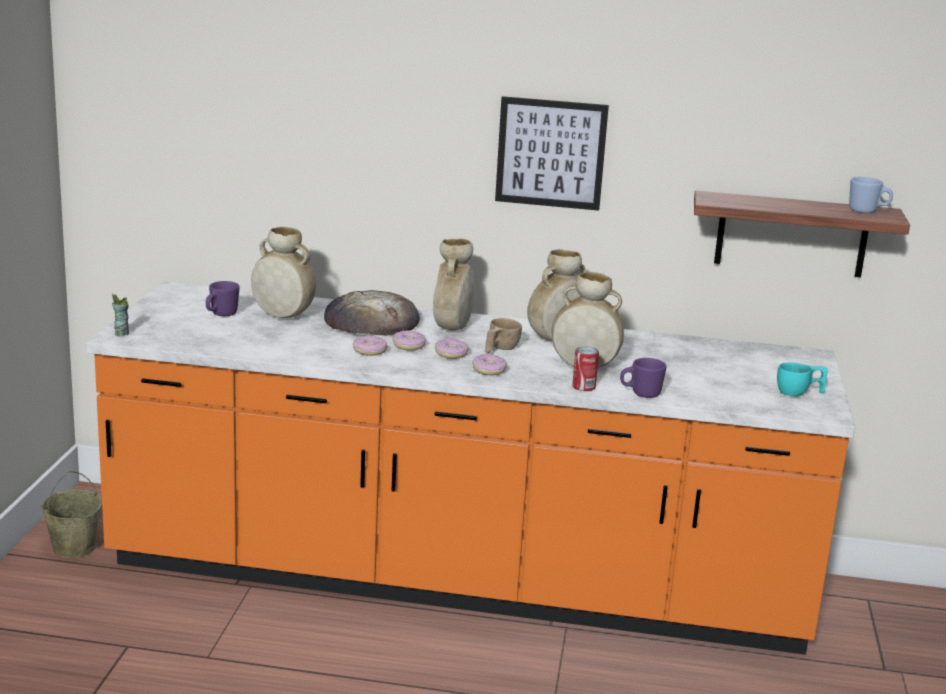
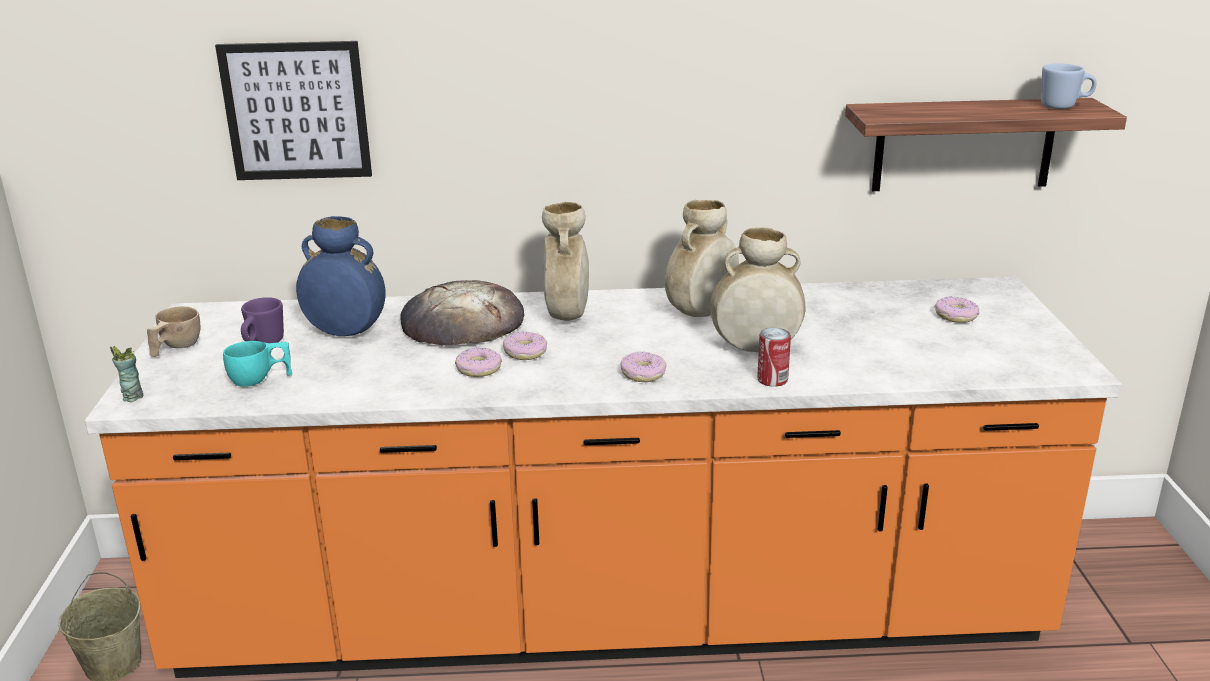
camera: 10 degrees left, 5 degrees up
beige vase [251,227,316,318] -> blue vase [296,216,386,336]
donut [435,338,469,359] -> donut moved to [935,296,979,323]
beige cup [485,318,522,353] -> beige cup moved to [147,306,200,357]
picture [495,96,609,211] -> picture moved to [215,41,372,180]
purple mug [620,358,666,398] -> none
turquoise cup [777,363,828,396] -> turquoise cup moved to [223,341,292,387]

